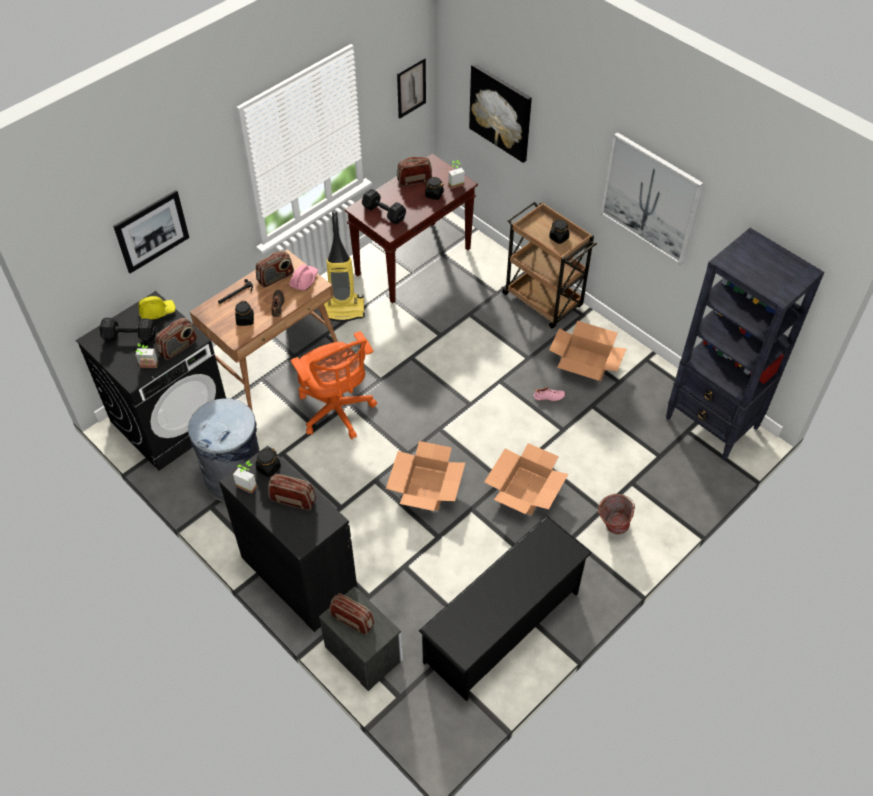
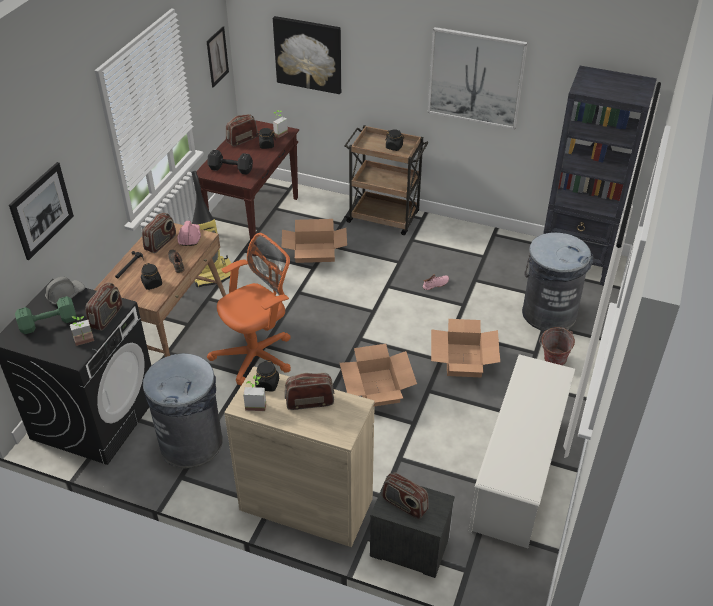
camera: 25 degrees left, 10 degrees down
black dumbbell [100,318,156,342] -> green dumbbell [15,296,77,334]
yellow hard hat [138,296,175,320] -> grey hard hat [45,277,85,305]
black cabinet [219,446,357,632] -> beige cabinet [224,366,375,547]
orange office chair [291,331,377,439] -> orange office chair turned 75 degrees counterclockwise [207,233,291,386]
radio [330,593,374,635] -> radio turned 150 degrees counterclockwise [382,472,429,519]
black shoe rack [419,516,592,701] -> white shoe rack [469,354,575,548]
cardboard box [549,321,627,381] -> cardboard box moved to [282,219,347,263]
none -> grey trash can [522,232,593,331]

